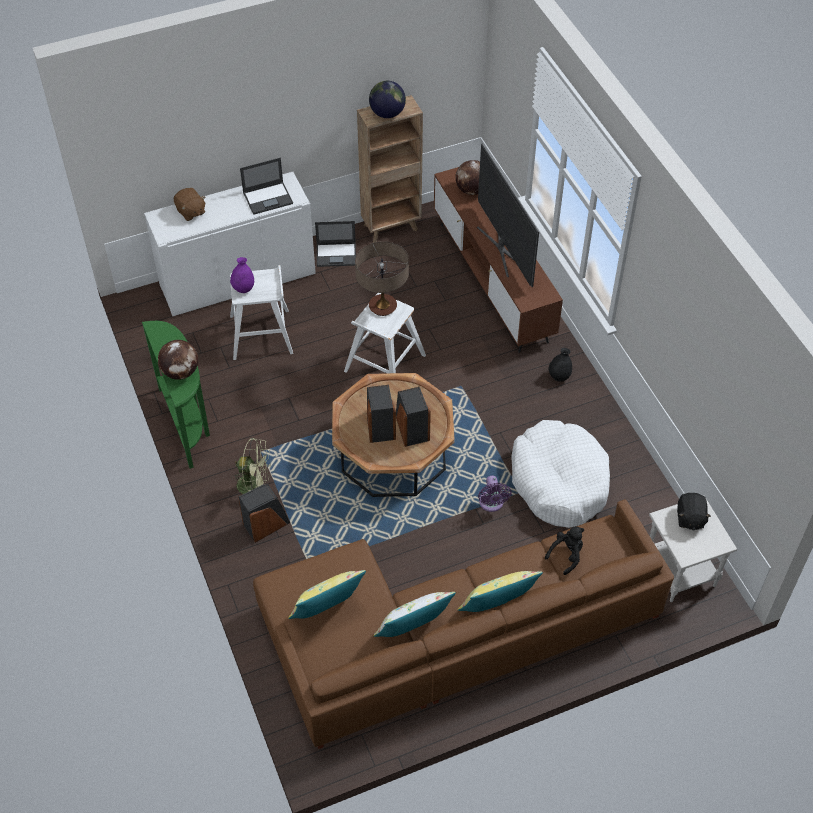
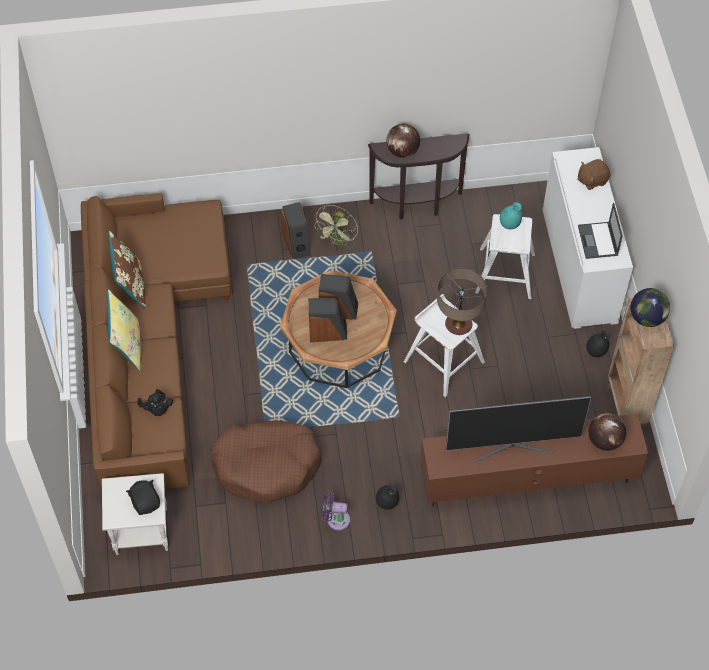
camera: 105 degrees right, 5 degrees up
green console table [142,321,210,469] -> brown console table [368,133,469,219]
purple vase [230,257,254,293] -> turquoise vase [500,202,522,229]
yellow pillow [288,570,366,619] -> none
laptop [315,221,356,267] -> black vase [586,331,610,357]
white pillow [373,592,456,637] -> brown pillow [109,231,146,309]
purple fan [478,475,511,512] -> purple fan moved to [322,491,350,530]
white dog bed [511,420,610,528] -> brown dog bed [210,420,322,503]
black plush toy [677,493,711,531] -> black plush toy turned 45 degrees clockwise [126,480,160,515]

